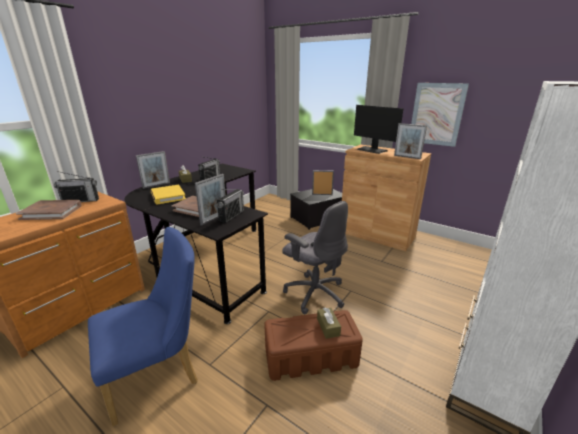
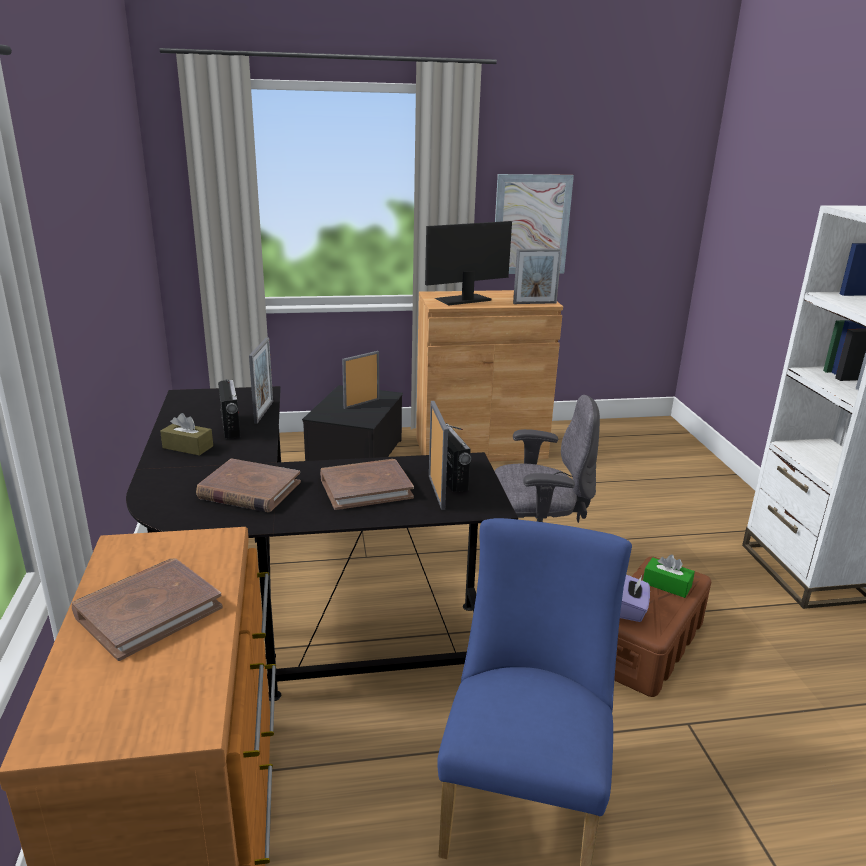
camera: 45 degrees left, 0 degrees up
radio [54,171,99,202] -> none
picture frame [136,151,170,189] -> picture frame moved to [249,337,273,424]
yellow book [151,185,186,204] -> brown book [196,458,301,512]
brown tissue box [317,307,341,339] -> green tissue box [643,555,695,598]
monitor [354,105,404,154] -> monitor turned 150 degrees clockwise [425,221,512,306]
none -> purple tissue box [620,574,650,622]

